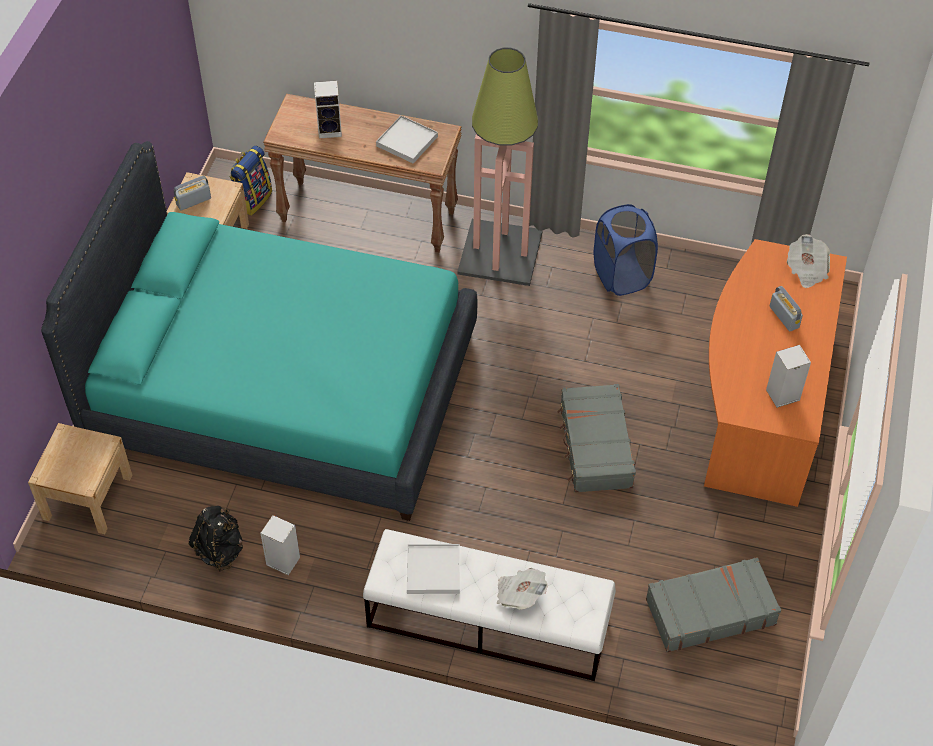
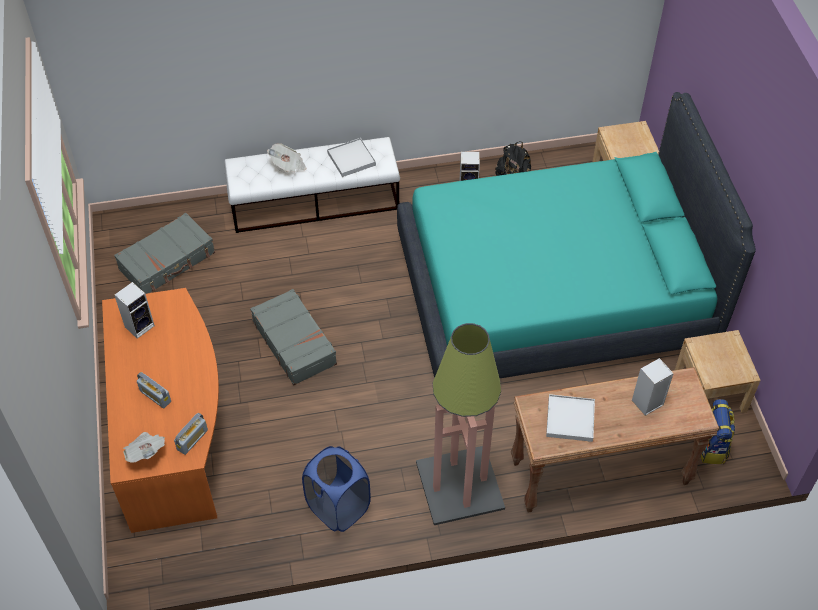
camera: 155 degrees right, 0 degrees up
radio [174,176,211,211] -> radio moved to [174,413,208,455]

